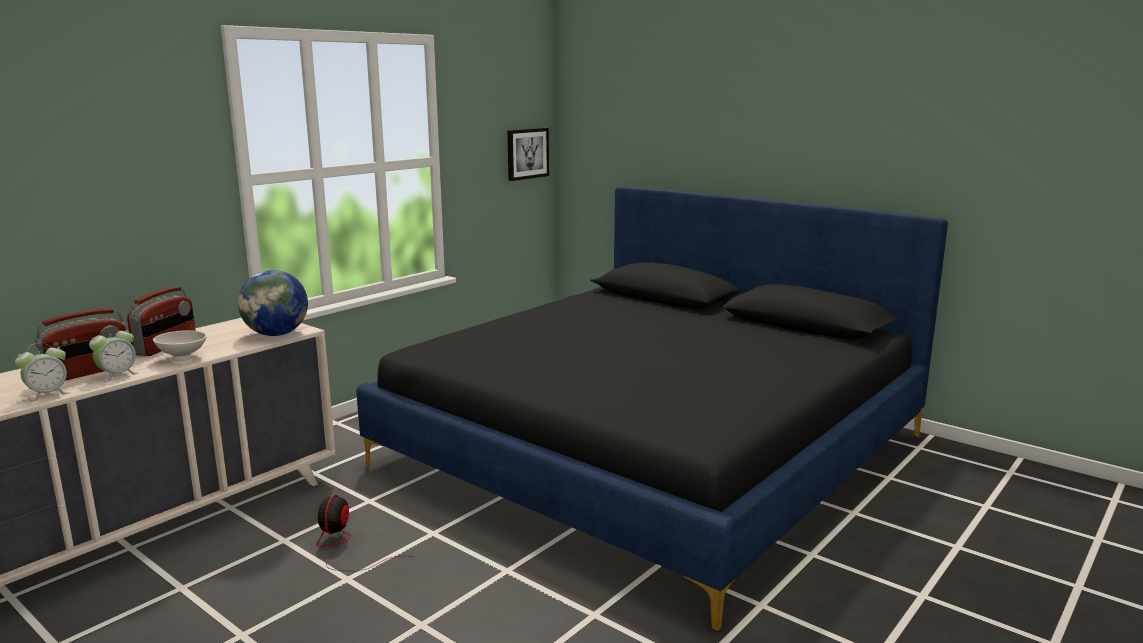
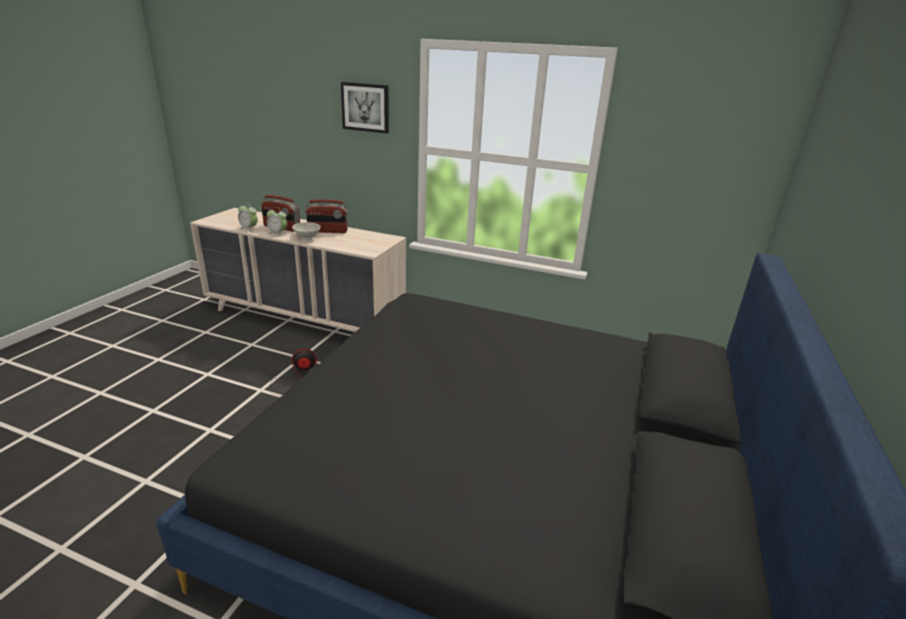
camera: 70 degrees right, 10 degrees up
globe [238,270,308,336] -> none
picture [507,128,549,181] -> picture moved to [341,82,389,134]

